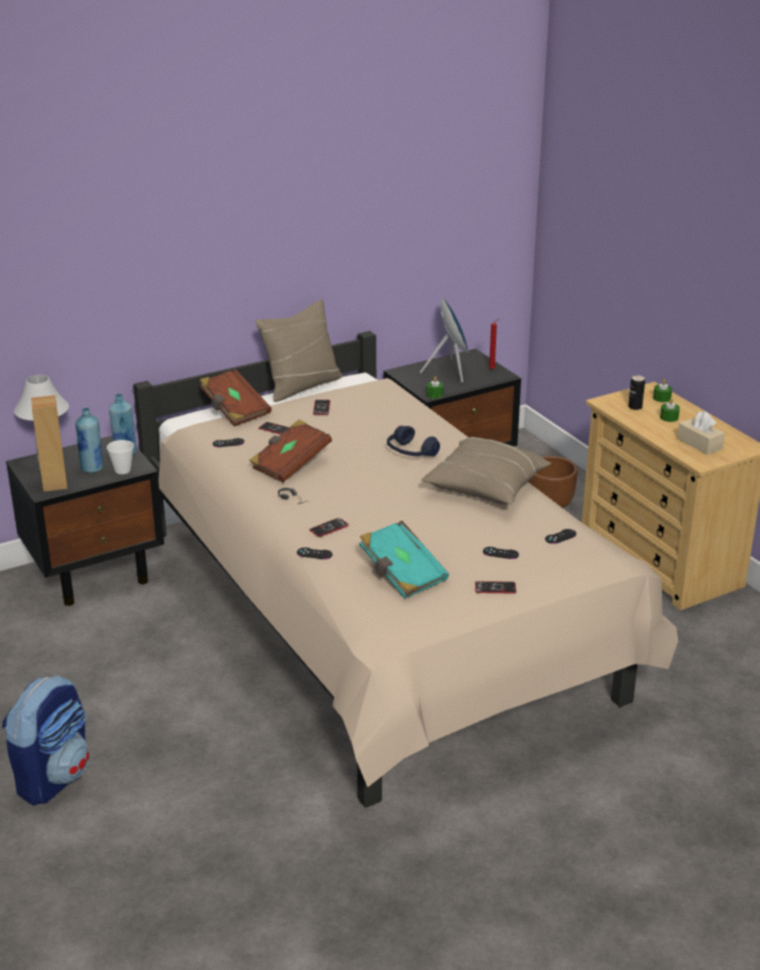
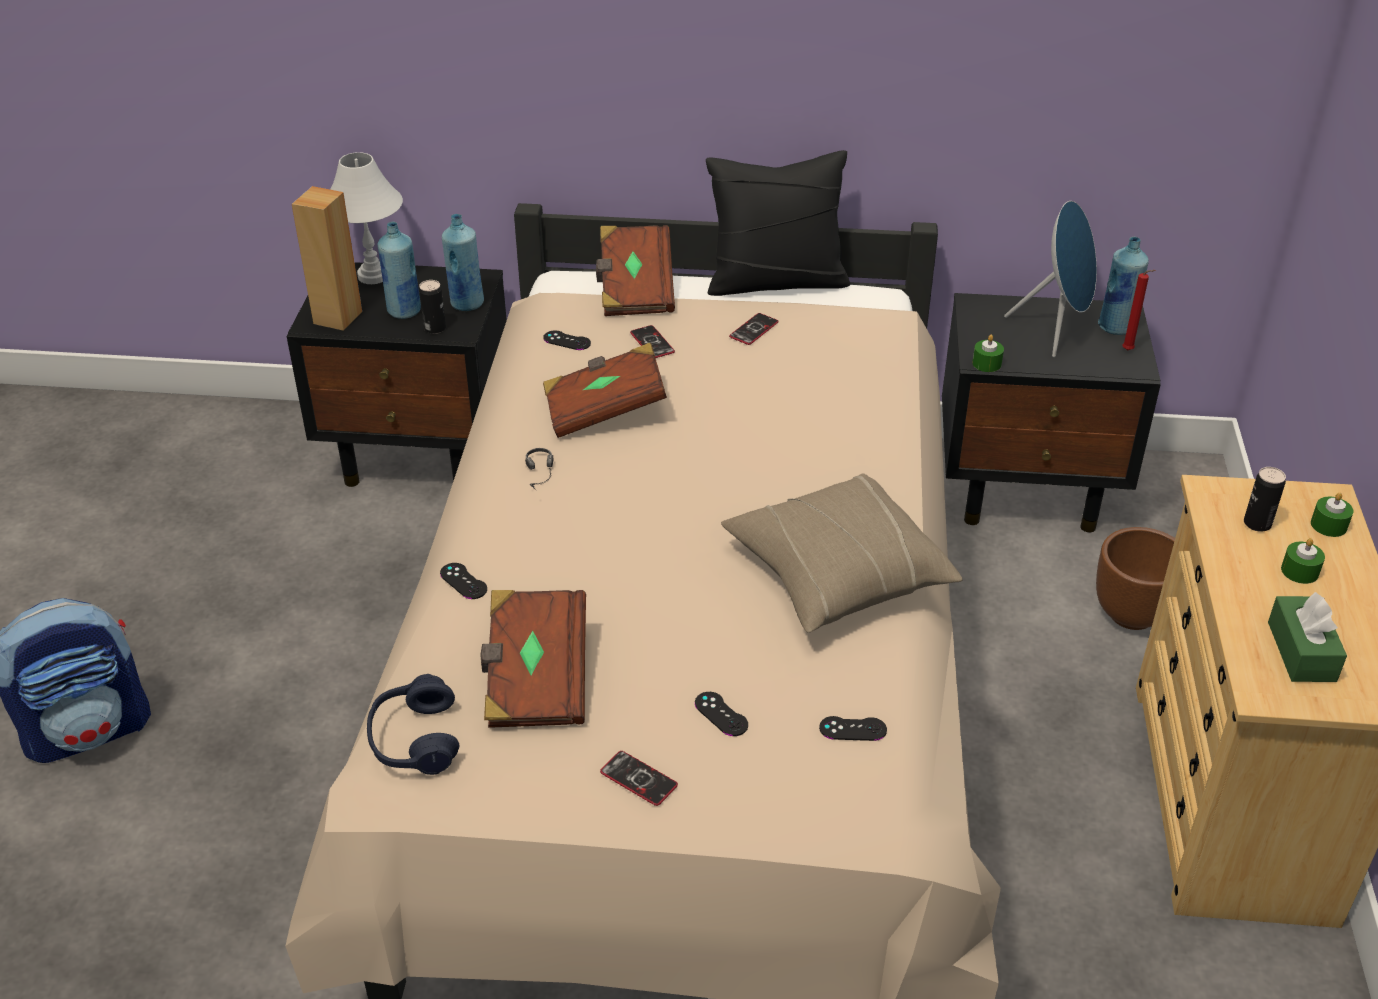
camera: 35 degrees right, 10 degrees up
cup [107,440,134,474] -> can [419,280,446,334]
beige pillow [255,299,342,402] -> black pillow [706,150,850,296]
phone [309,518,349,537] -> none
turquoise book [359,521,449,599] -> brown book [480,590,586,728]
blue headphones [387,426,440,456] -> blue headphones moved to [367,674,459,775]
beige tissue box [677,411,725,455] -> green tissue box [1268,592,1347,682]
none -> blue bottle [1098,236,1149,335]

